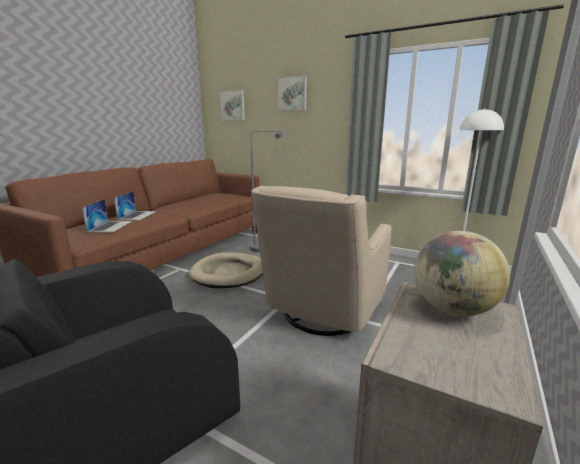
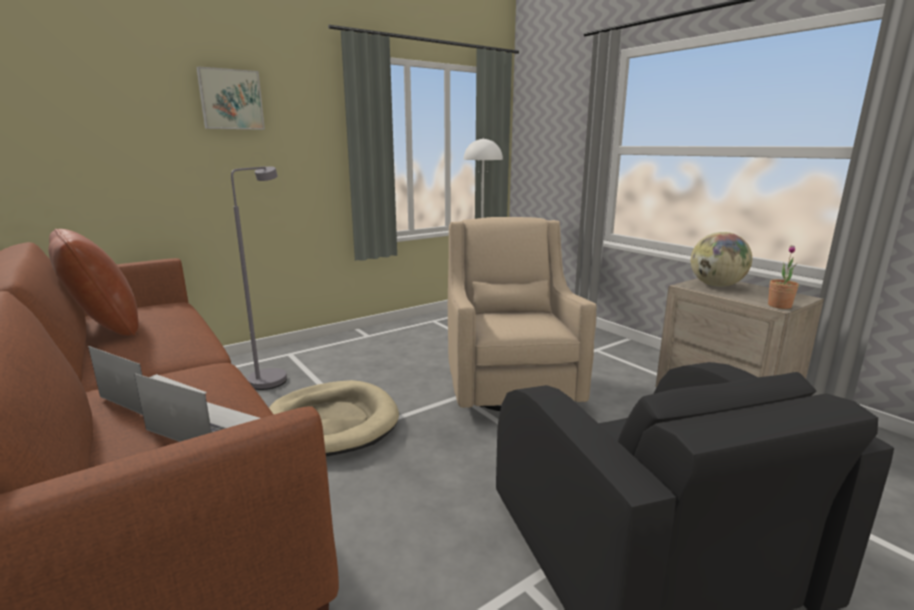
camera: 65 degrees left, 0 degrees up
picture [219,90,245,120] -> none
beige armchair [251,185,392,336] -> beige armchair turned 150 degrees counterclockwise [448,217,597,411]
none -> brown pillow [48,229,139,336]
none -> potted plant [768,245,799,309]

